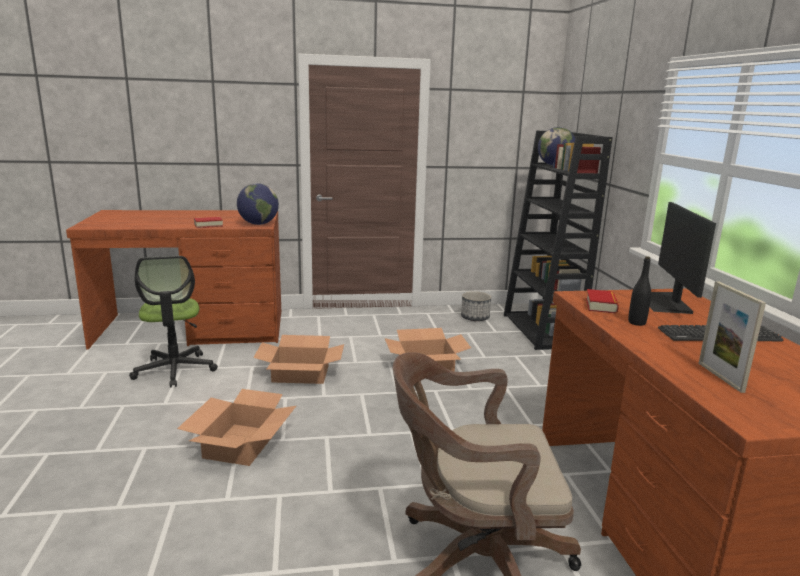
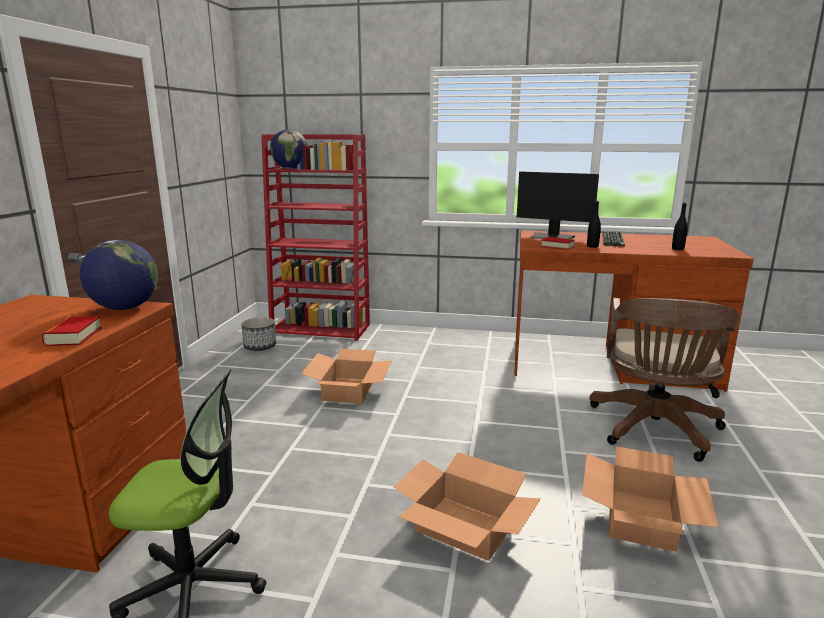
camera: 70 degrees left, 0 degrees up
cardboard box [253,335,344,384] -> cardboard box moved to [582,446,718,552]
black bookcase [504,131,613,350] -> red bookcase [261,134,370,341]
picture frame [698,281,766,393] -> black bottle [672,202,688,250]

